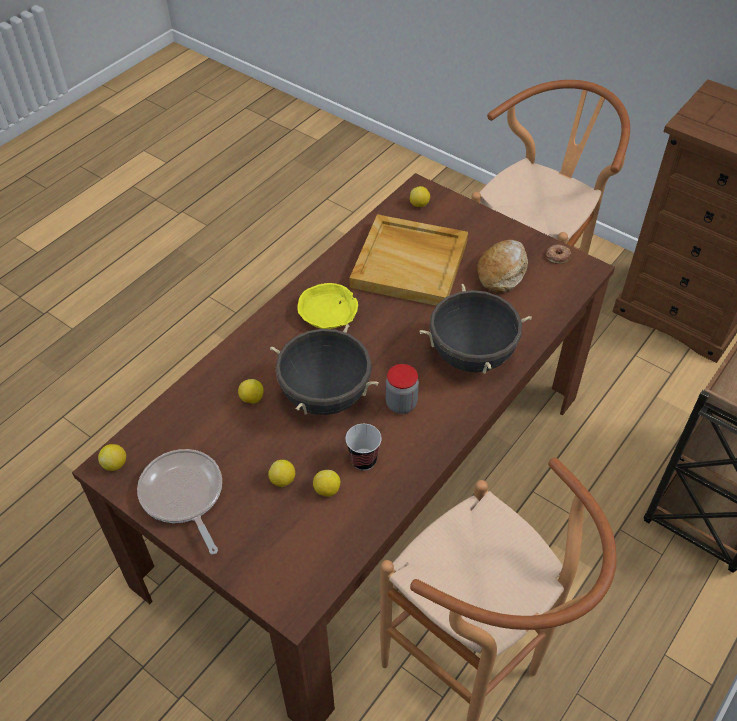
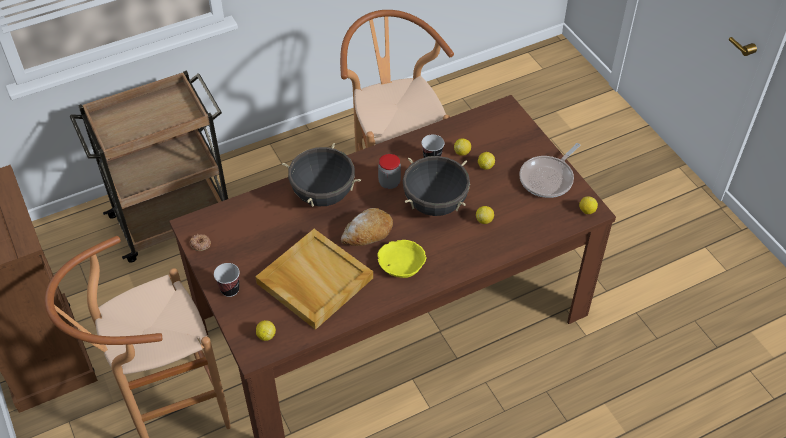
camera: 155 degrees left, 0 degrees up
frying pan [137,449,222,554] -> frying pan turned 45 degrees clockwise [519,143,580,198]
bread [477,240,528,293] -> bread moved to [341,208,393,246]
none -> cup [214,263,240,297]

